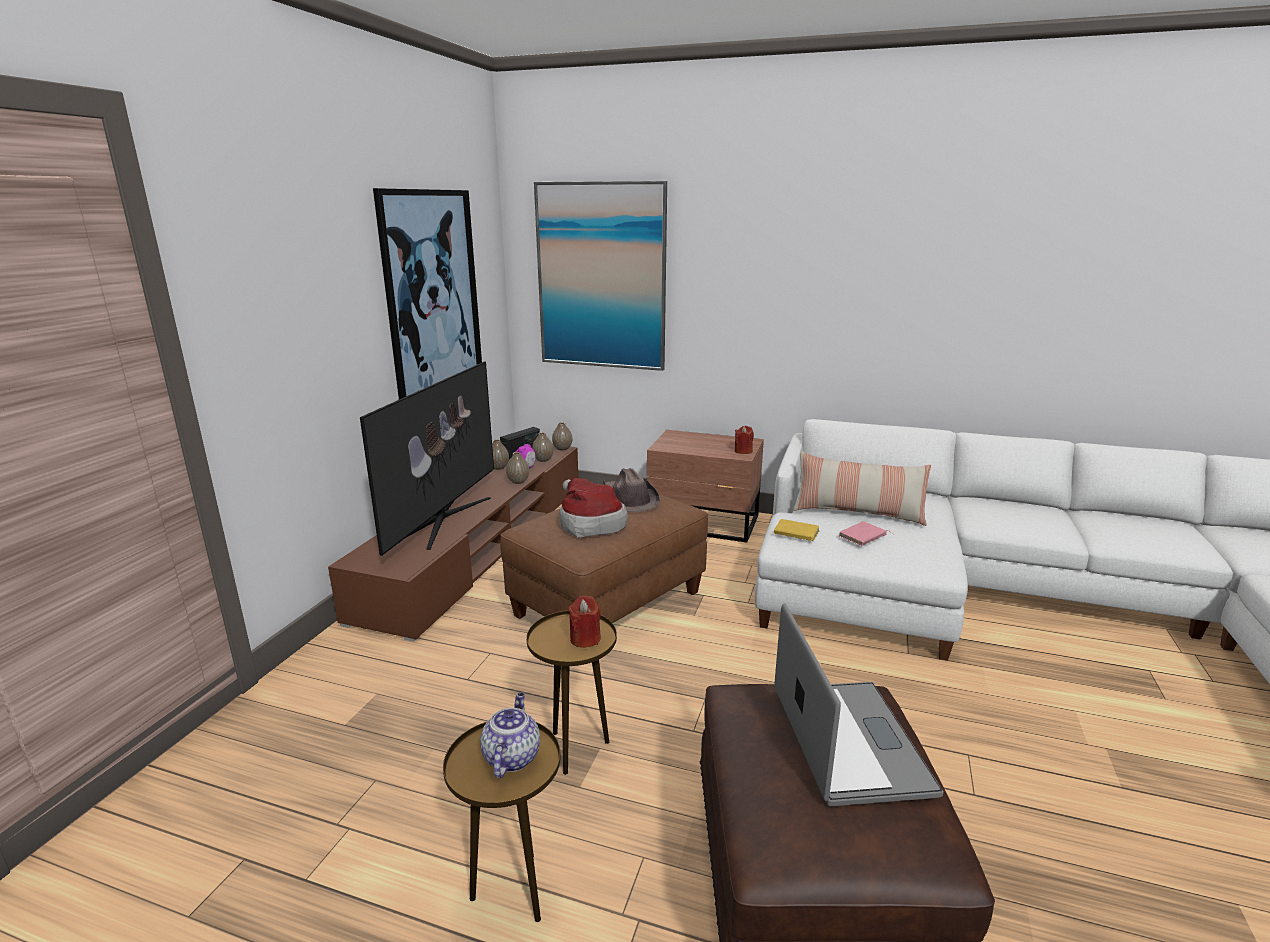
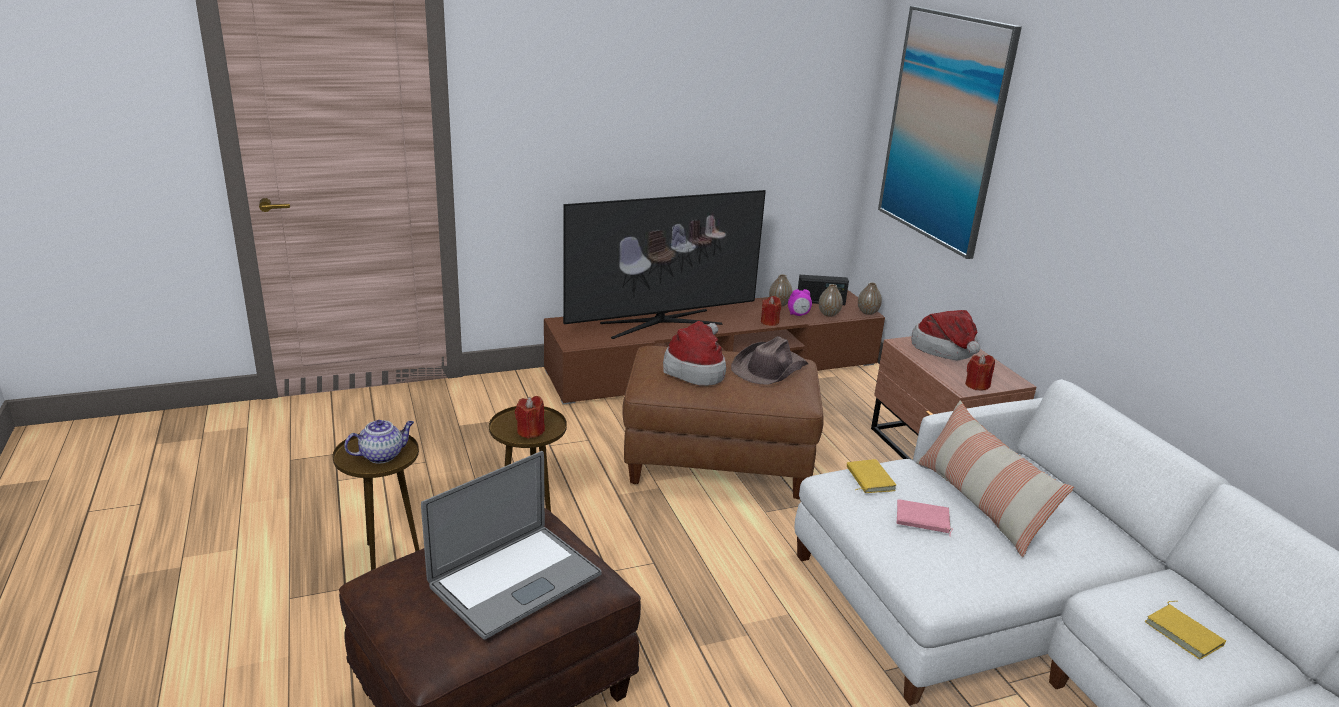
camera: 50 degrees right, 5 degrees up
picture [373,188,482,399] -> none
vase [506,452,529,484] -> red candle [761,296,781,326]
none -> hat [911,310,980,360]
none -> yellow book [1145,601,1226,660]

